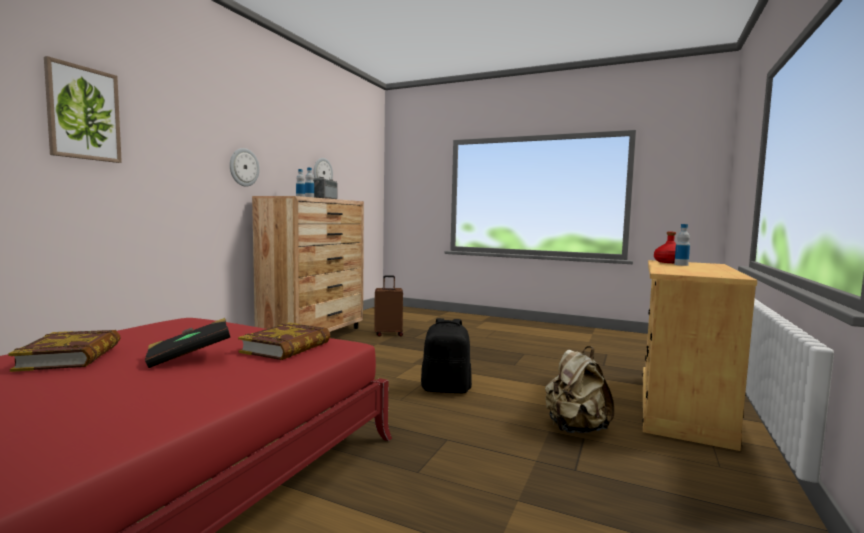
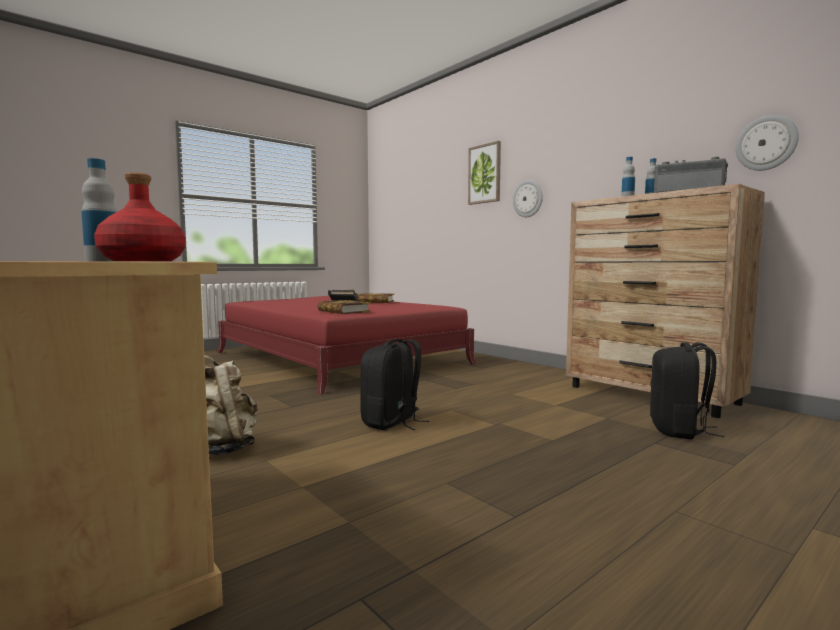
camera: 115 degrees right, 0 degrees up
wall clock [230,148,260,187] -> wall clock moved to [513,180,543,217]
brown suitcase [374,275,403,336] -> black backpack [650,342,724,439]

